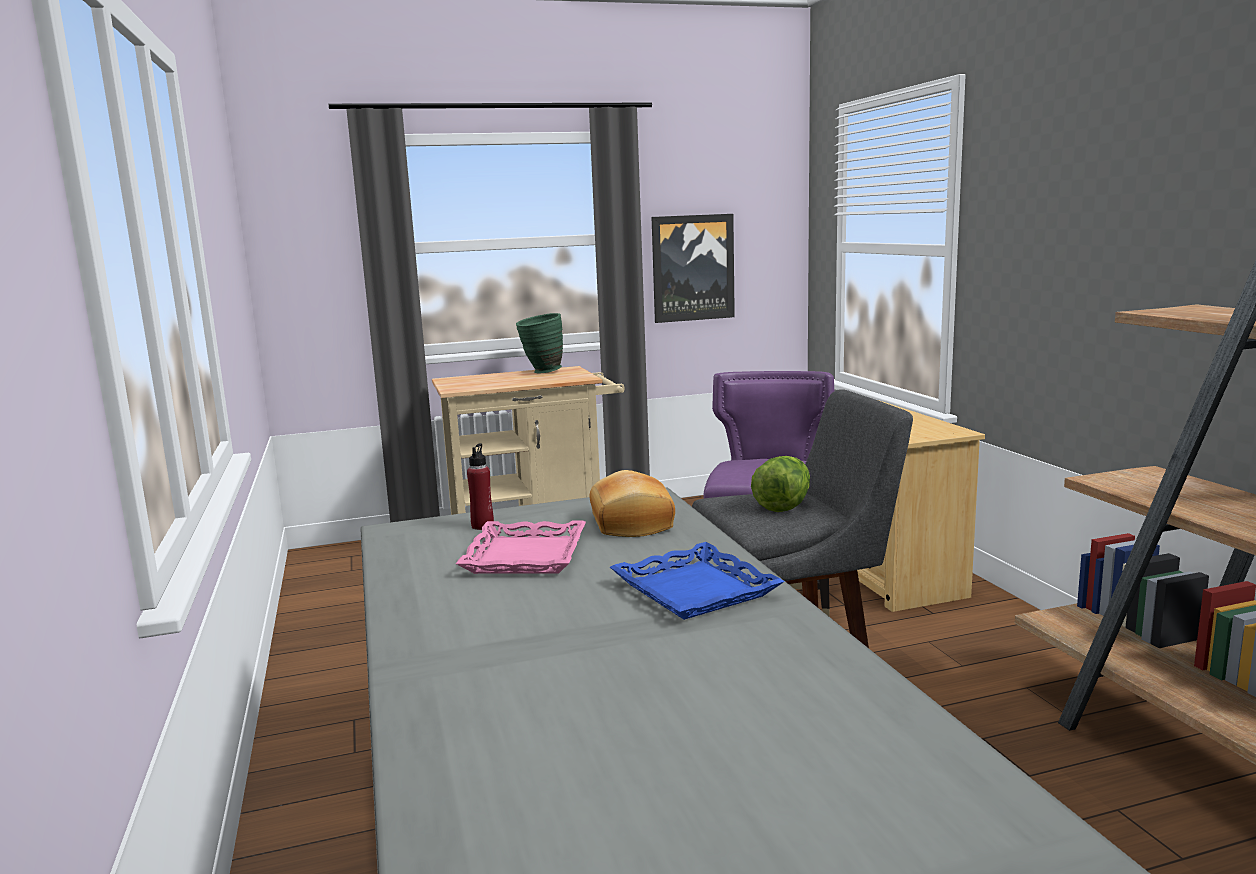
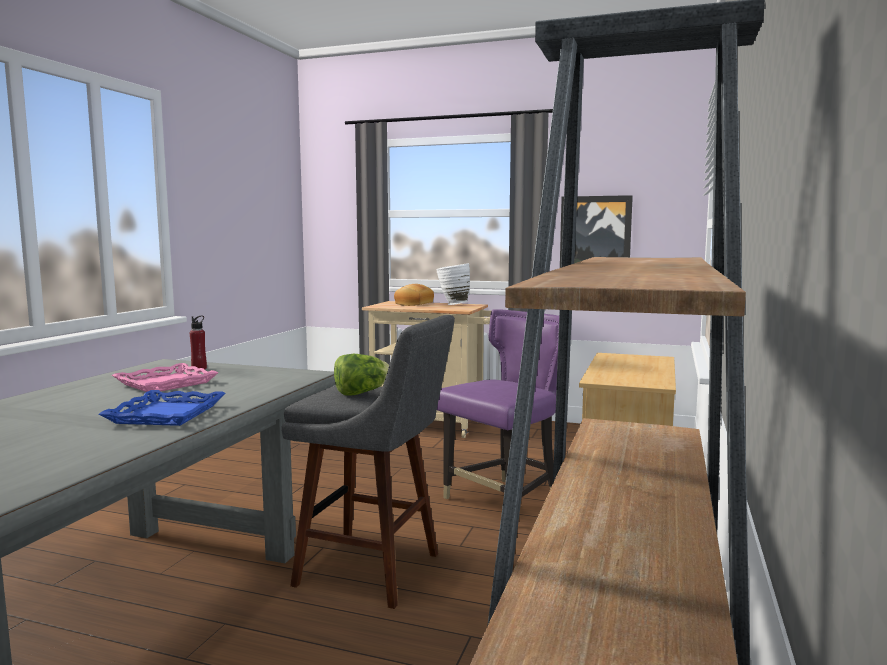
camera: 35 degrees right, 5 degrees down
green vase [516,313,563,373] -> white vase [436,263,470,305]
bread [590,470,675,537] -> bread moved to [394,284,434,306]

